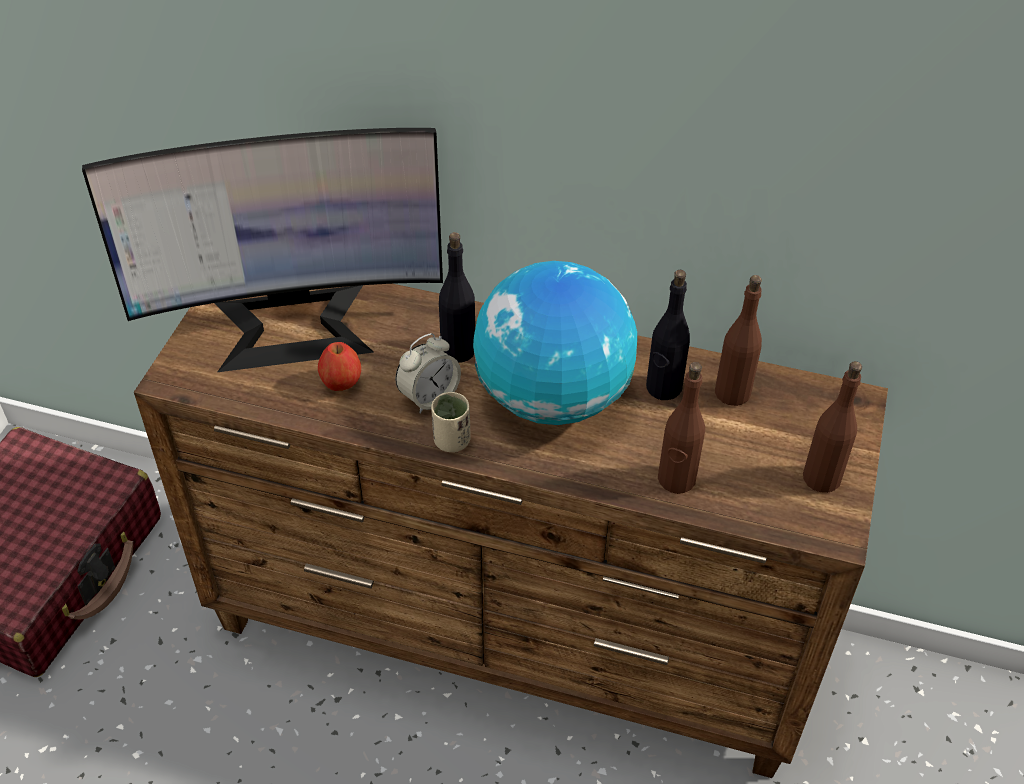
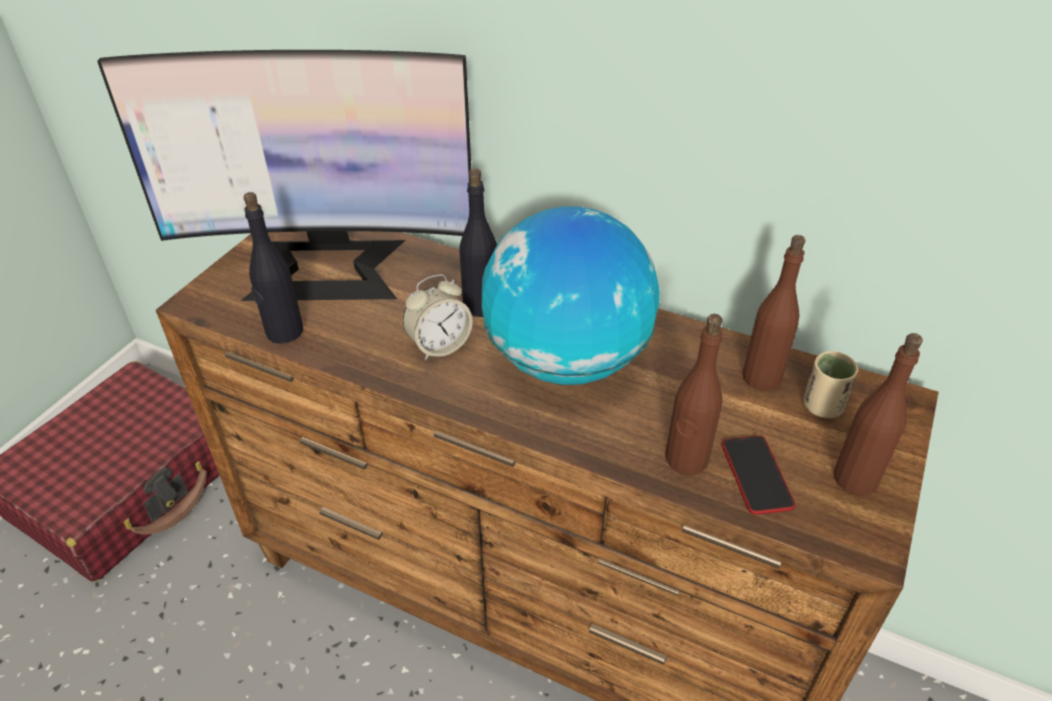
camera: 10 degrees right, 5 degrees down
apple [318,342,361,391] -> none
beige cup [431,392,470,452] -> beige cup moved to [803,351,859,418]
black bottle [646,270,690,400] -> black bottle moved to [243,192,303,344]
none -> phone [722,435,795,515]

